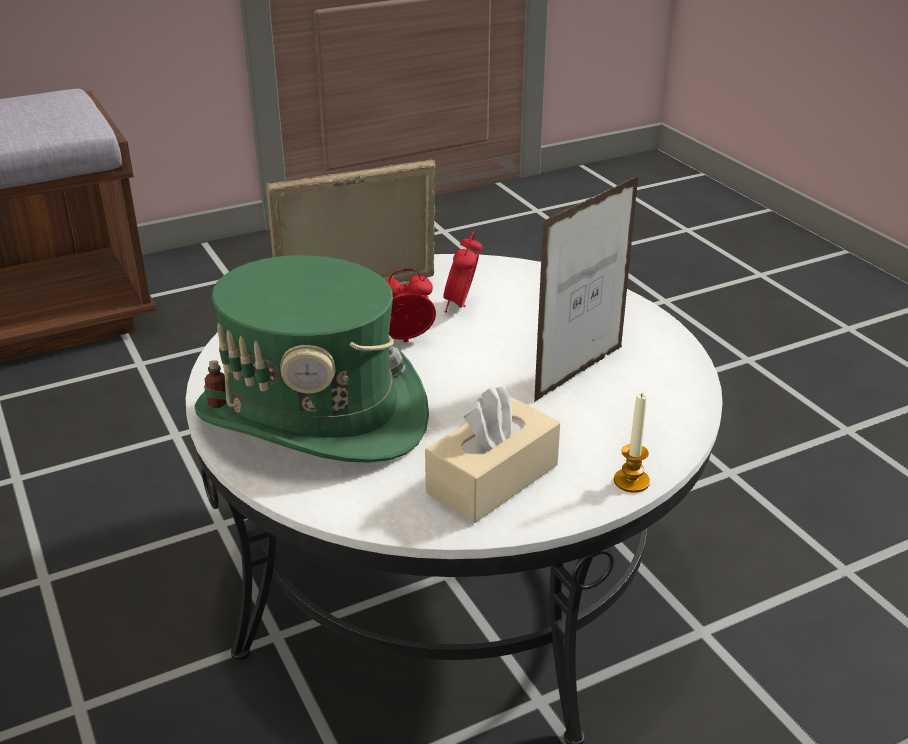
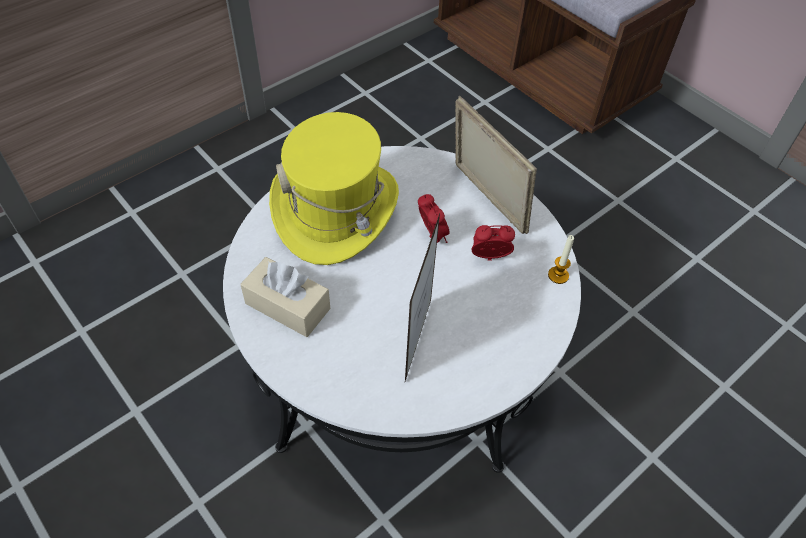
camera: 75 degrees right, 20 degrees up
green hat [194,255,429,463] -> yellow hat [269,112,399,265]
picture frame [534,175,639,402] -> picture frame turned 105 degrees counterclockwise [405,214,440,381]
candle [614,394,650,493] -> candle moved to [548,235,574,284]

